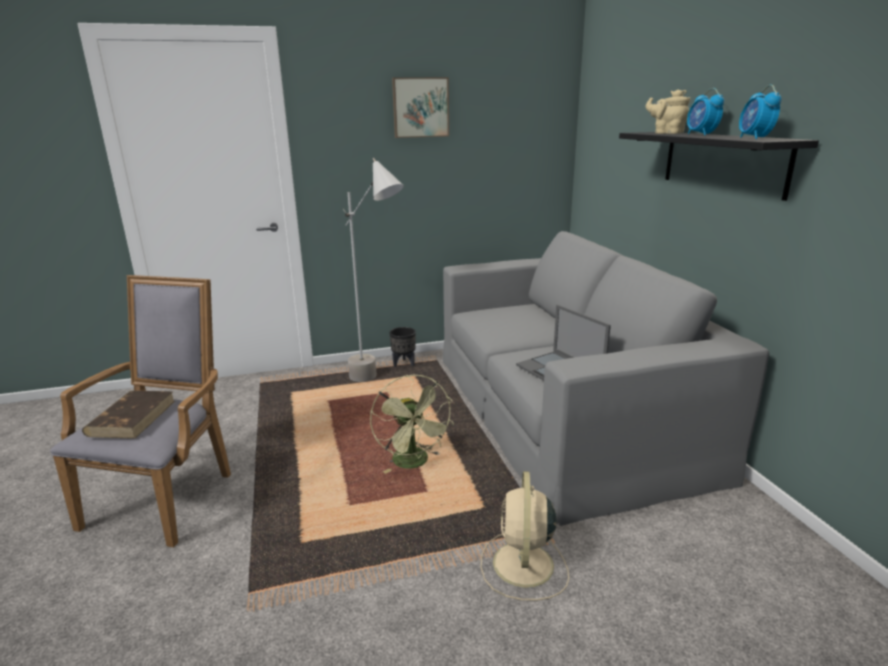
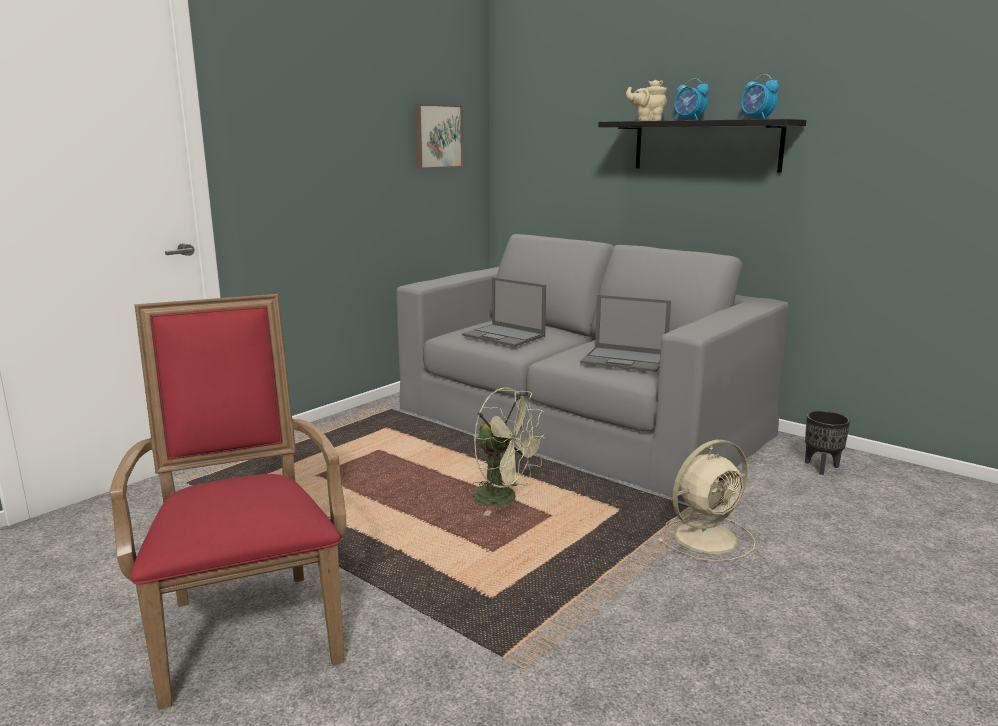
camera: 35 degrees left, 5 degrees down
grey armchair [50,275,231,547] -> red armchair [110,294,346,710]
brown book [82,390,175,439] -> none
grey floor lamp [343,158,404,382] -> none
black planter [389,327,416,367] -> black planter moved to [805,411,850,475]
picture [392,77,449,138] -> picture moved to [414,104,463,169]
beige fan [481,471,569,600] -> beige fan turned 90 degrees counterclockwise [657,440,756,562]
none -> laptop [462,277,546,347]

